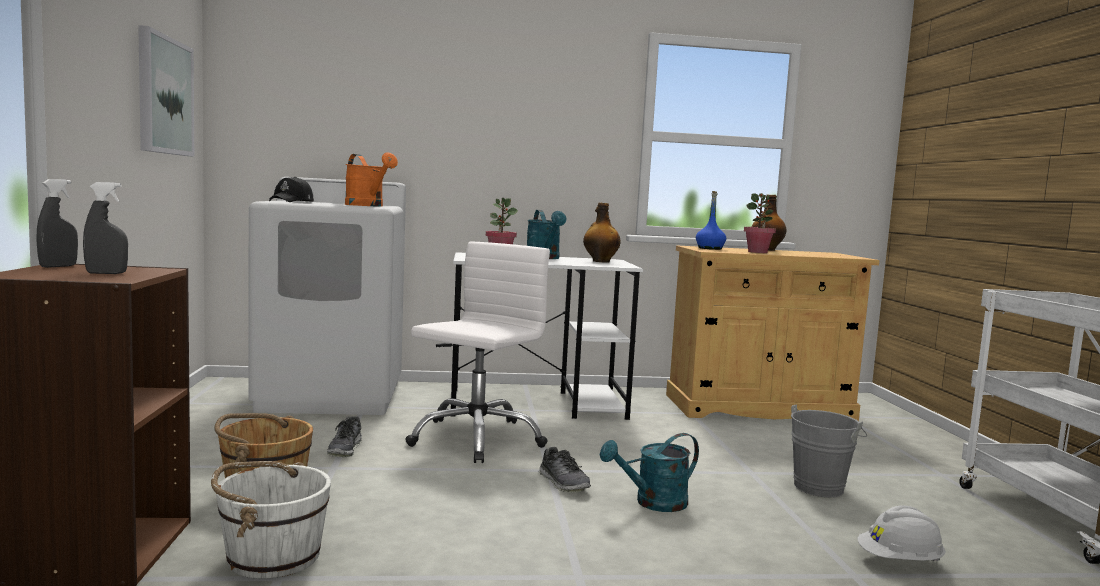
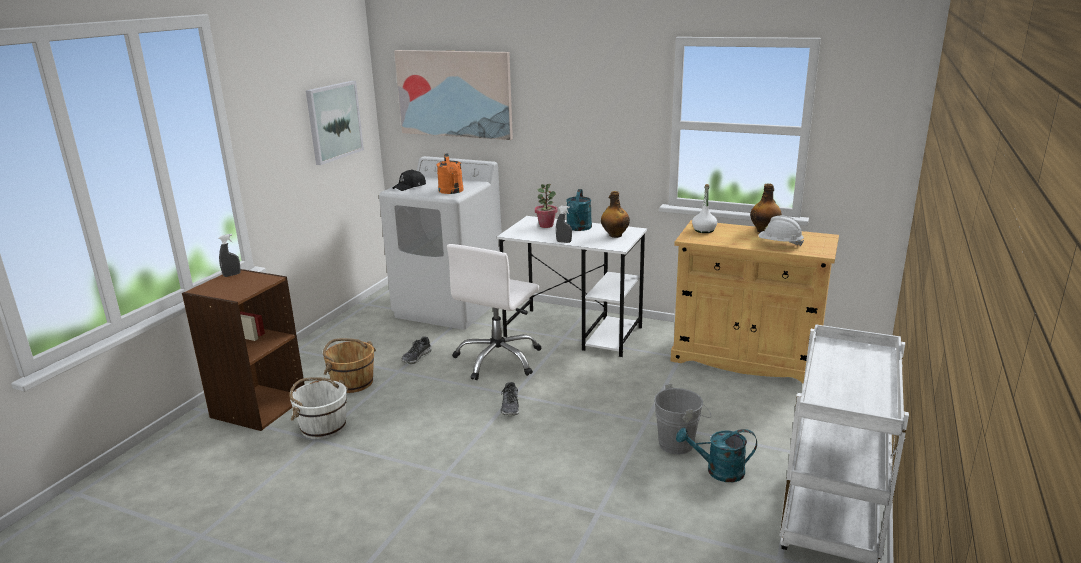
camera: 30 degrees right, 15 degrees up
grey spray bottle [83,182,128,274] -> grey spray bottle moved to [556,206,572,243]
white office chair [405,242,550,463] -> white office chair turned 150 degrees clockwise [447,244,541,380]
turquoise watering can [600,433,699,512] -> turquoise watering can moved to [676,428,757,482]
blue bottle [696,191,726,250] -> white bottle [692,184,717,233]
potted plant [744,193,776,253] -> none
white hard hat [857,505,946,562] -> white hard hat moved to [758,216,804,246]
none -> picture [394,50,513,140]

